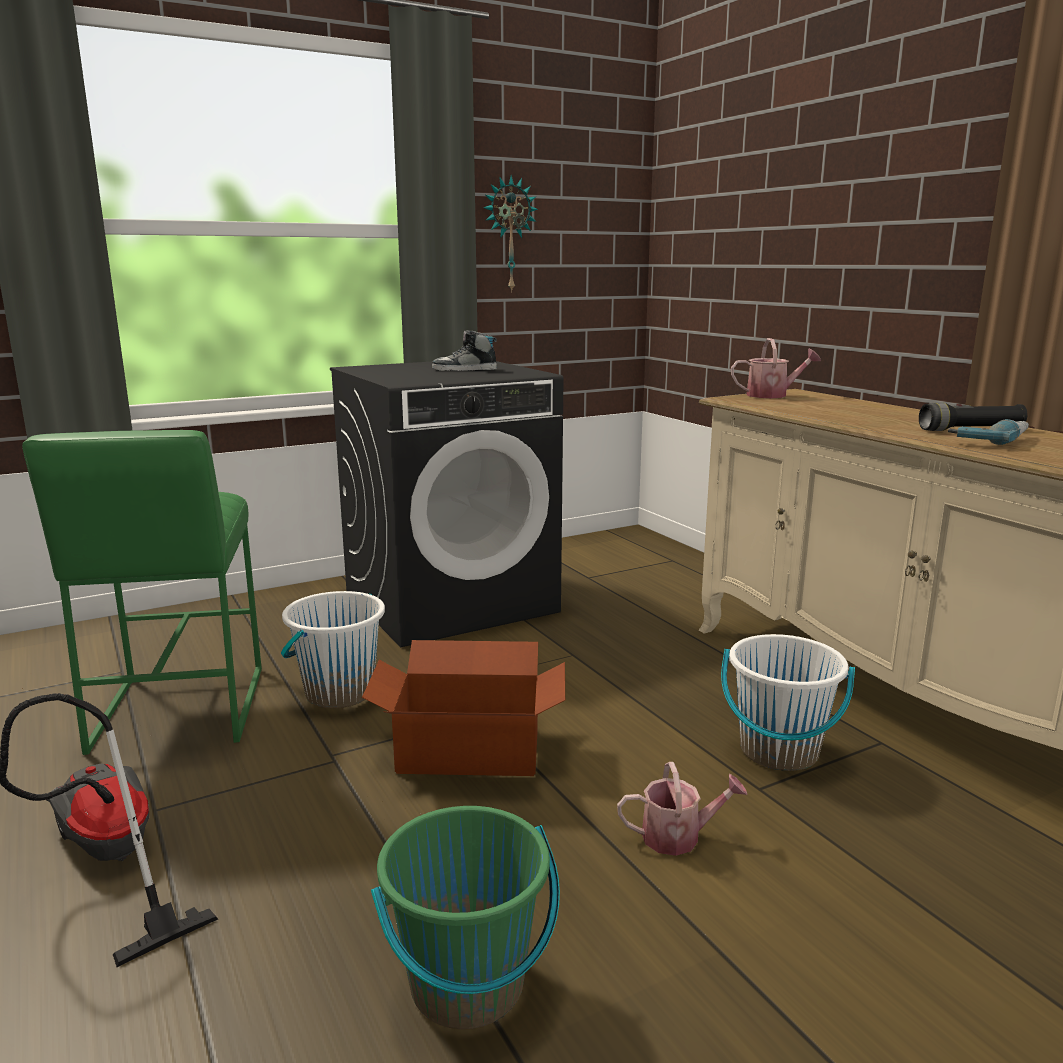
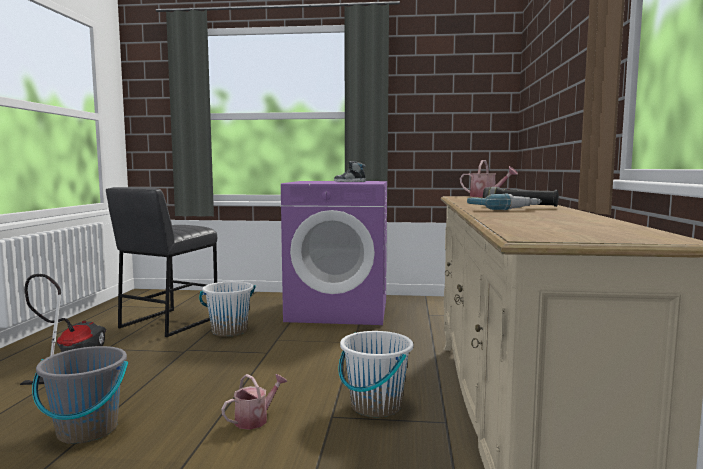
camera: 35 degrees right, 10 degrees down
green stool [22,430,262,755] -> grey stool [106,187,217,337]
black washing machine [330,361,564,647] -> purple washing machine [281,181,387,325]
cardboard box [362,640,565,776] -> none
green bucket [371,806,560,1029] -> grey bucket [32,346,128,444]
wall clock [483,175,538,293] -> none
watering can [617,762,747,856] -> watering can turned 75 degrees counterclockwise [221,374,288,430]

